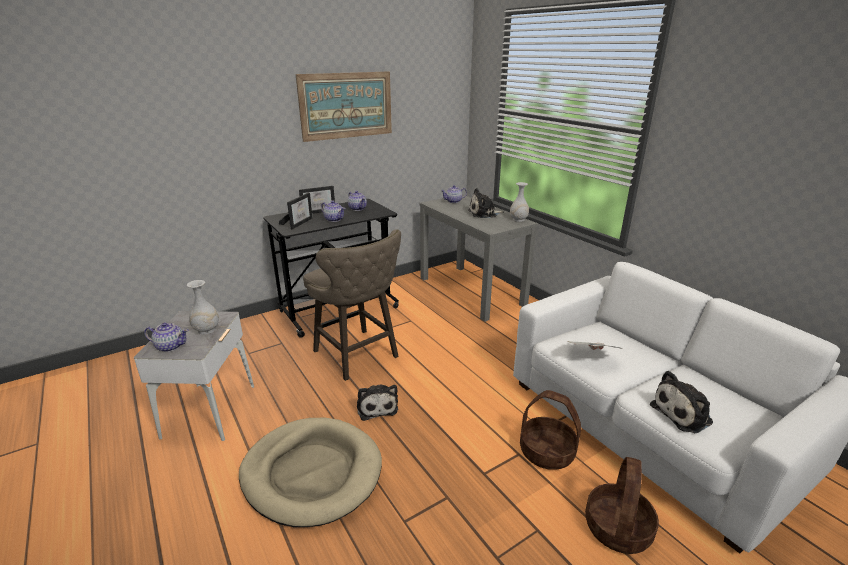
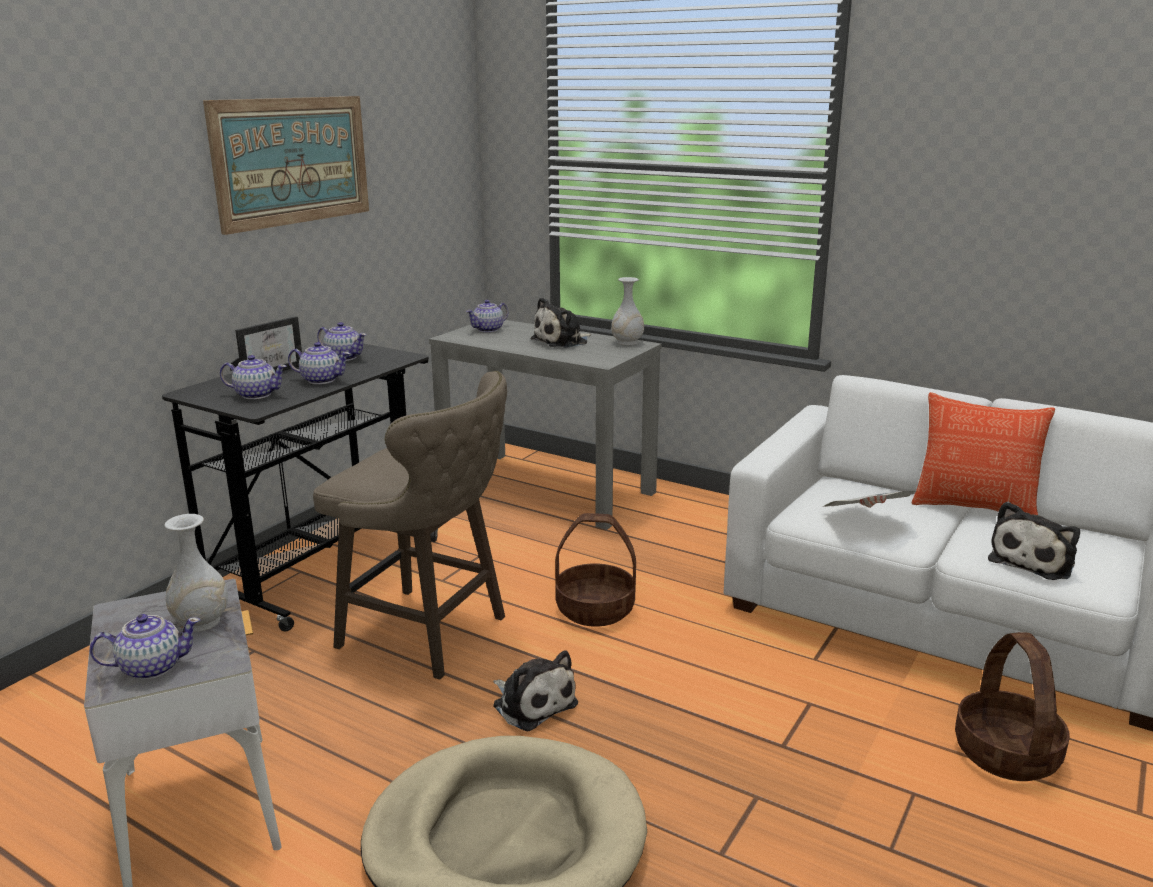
camera: 25 degrees left, 5 degrees down
picture frame [279,193,313,229] -> teapot [220,355,287,399]
basket [520,390,581,470] -> basket moved to [555,513,636,626]
none -> orange pillow [912,392,1055,515]

